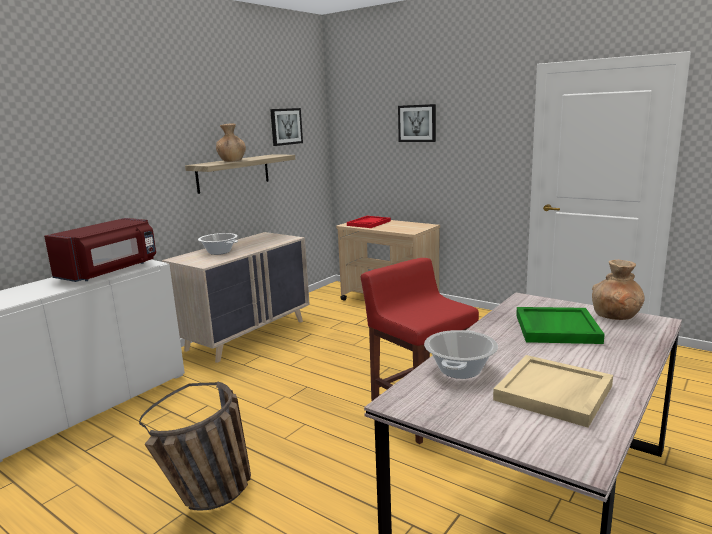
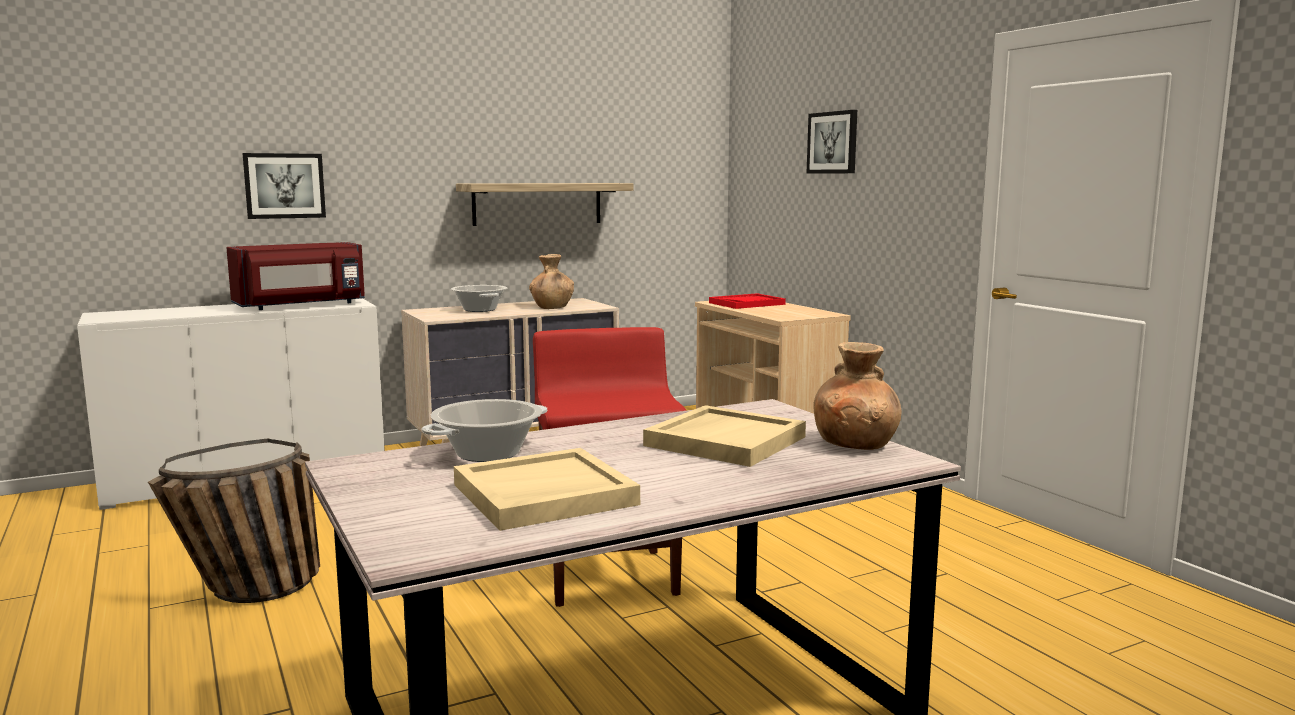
camera: 25 degrees right, 5 degrees down
brown vase [216,124,246,162] -> brown vase moved to [529,254,574,309]
picture [270,108,303,146] -> picture moved to [243,153,326,219]
green tray [516,307,605,344] -> beige tray [643,405,806,467]

